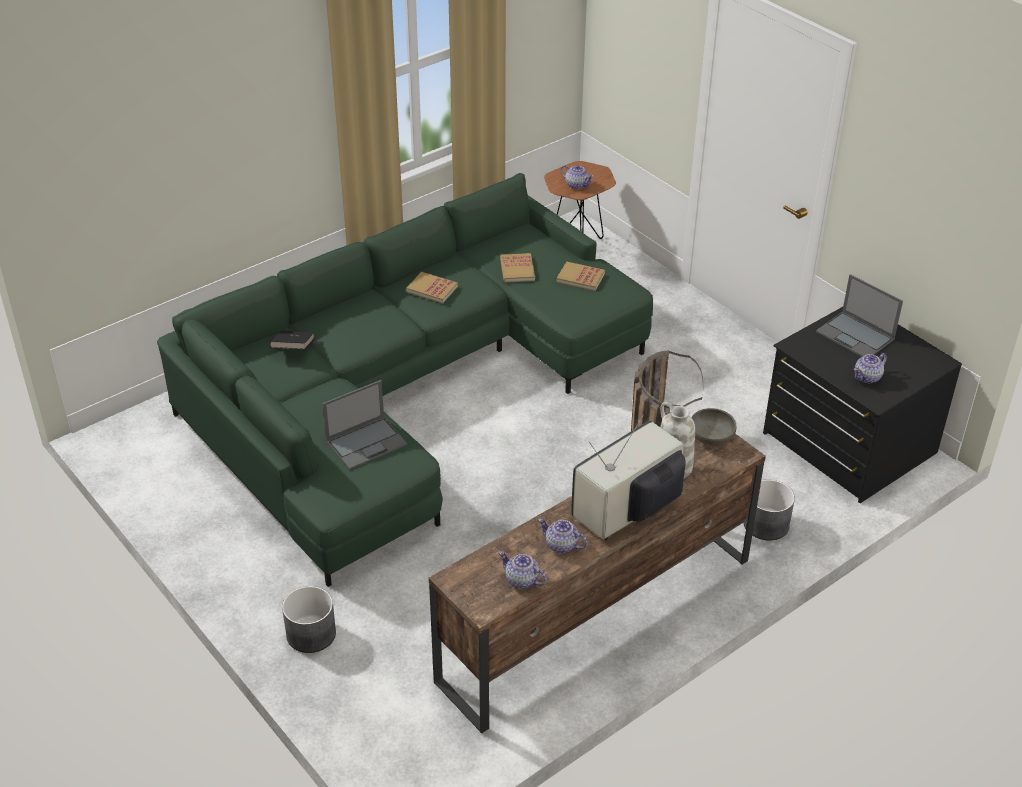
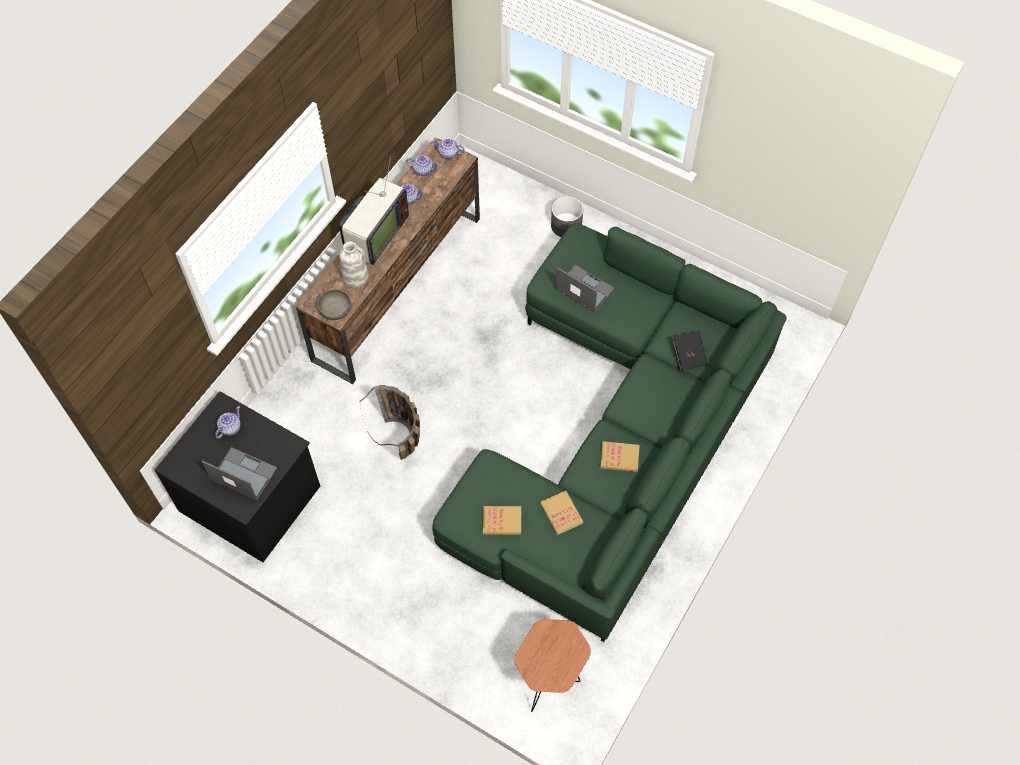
camera: 160 degrees right, 20 degrees up
laptop [322,380,408,470] -> laptop turned 90 degrees clockwise [555,265,614,313]
teapot [560,165,594,189] -> teapot moved to [432,138,465,159]
grey planter [744,480,795,540] -> none

